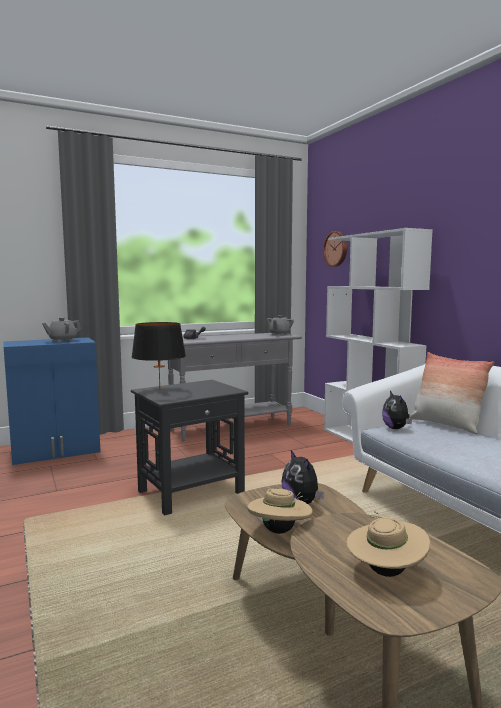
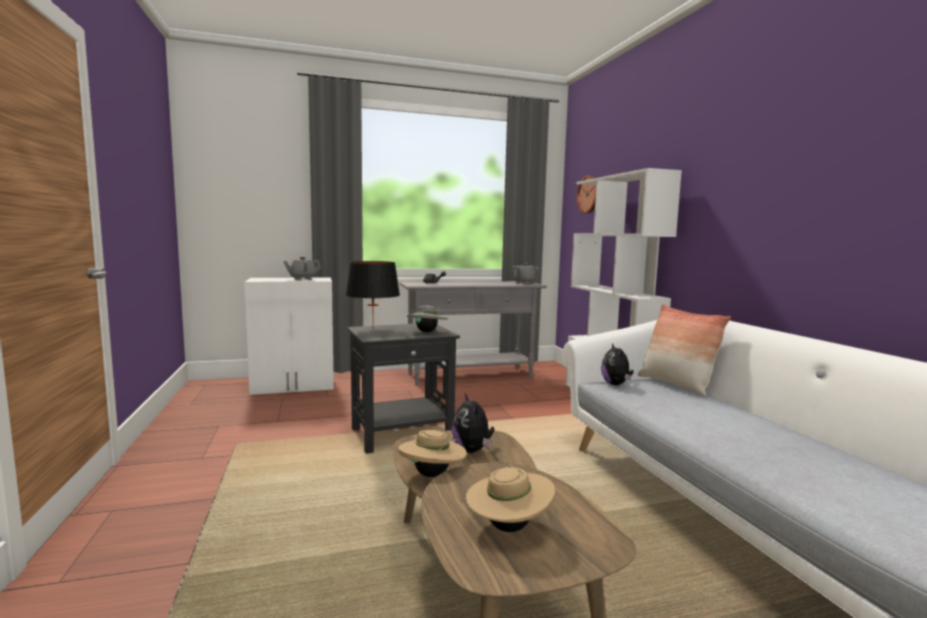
camera: 10 degrees right, 0 degrees up
blue cabinet [3,337,100,465] -> white cabinet [244,278,334,395]
none -> grey hat [407,306,448,332]

